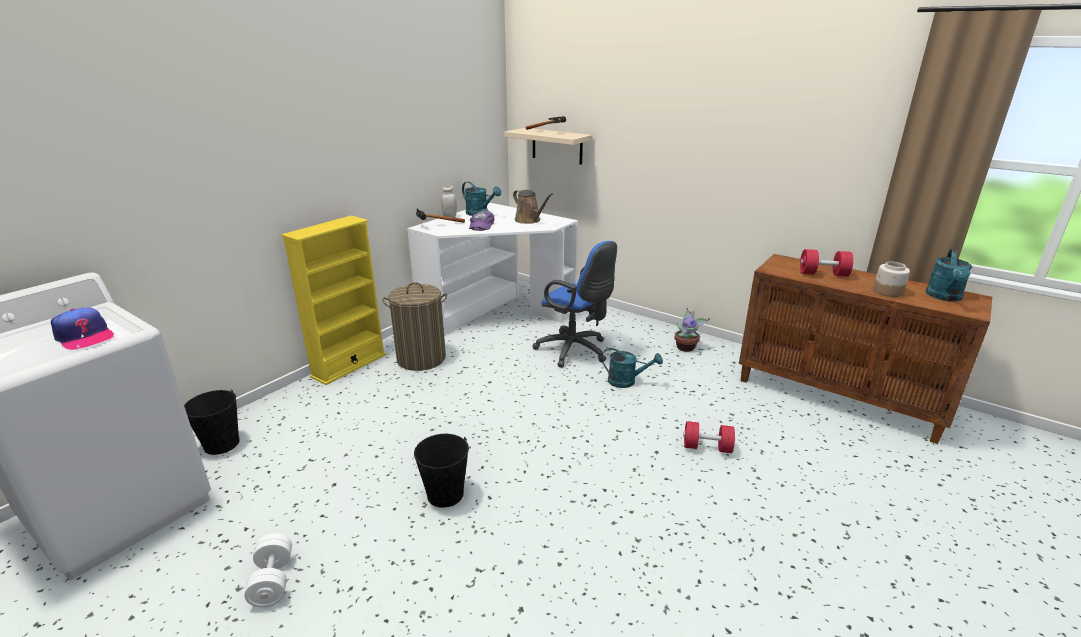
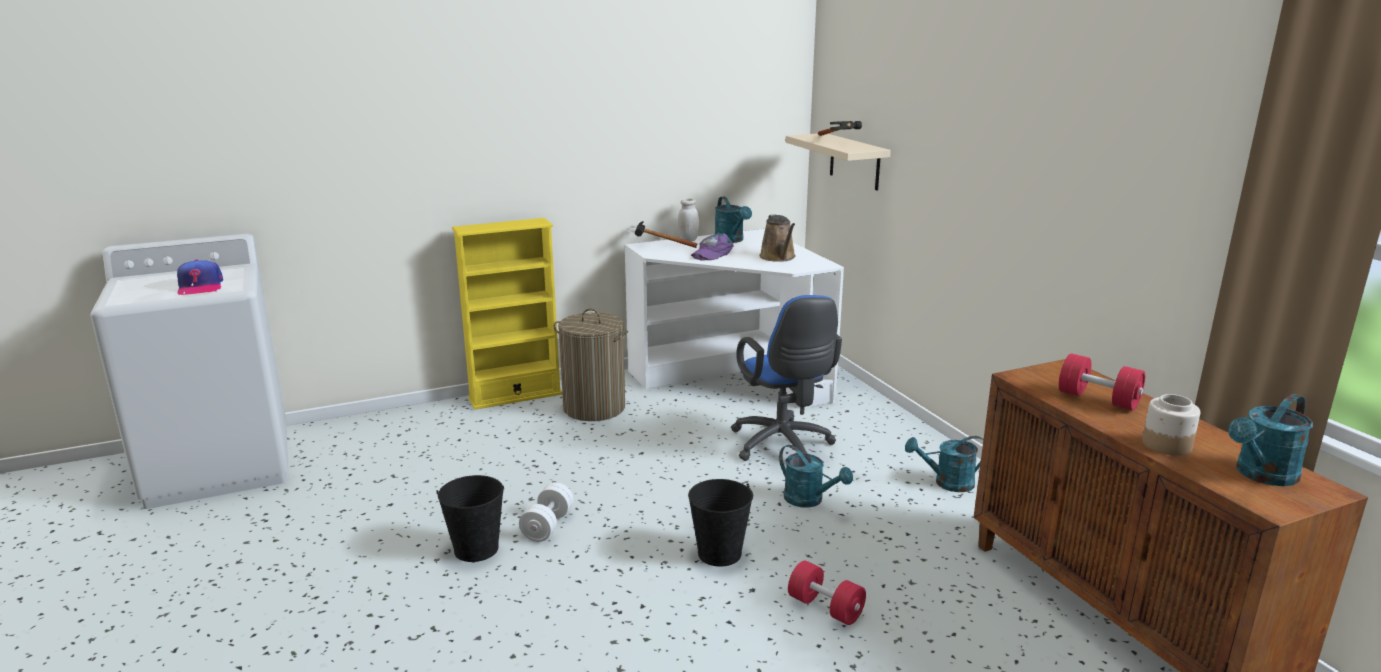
camera: 30 degrees right, 5 degrees down
black bucket [184,389,240,455] -> black bucket moved to [688,479,753,567]
white dumbbell [245,533,292,607] -> white dumbbell moved to [519,482,574,542]
potted plant [675,308,710,352] -> turquoise watering can [905,436,984,492]

